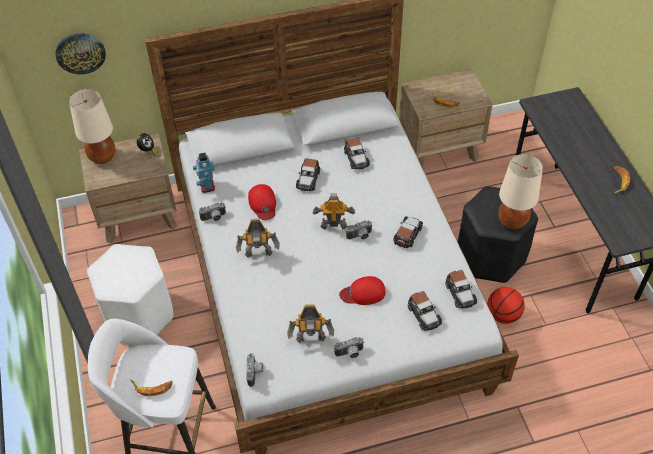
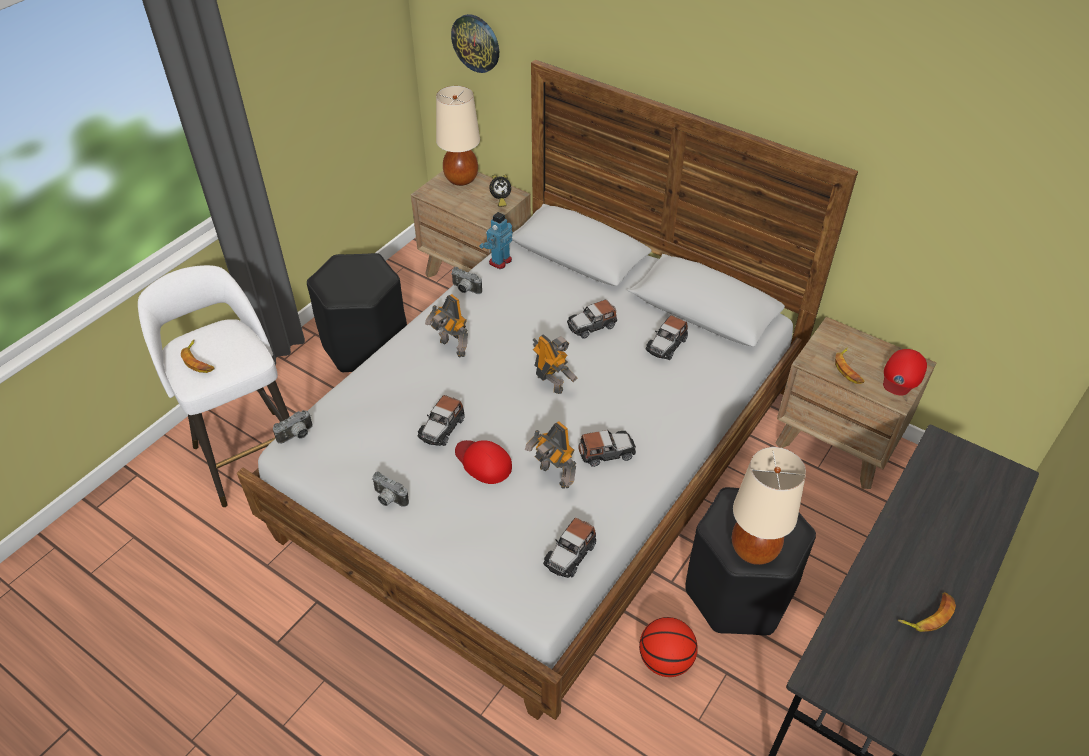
camera: 50 degrees right, 5 degrees down
white stool [87,244,174,335] -> black stool [307,253,407,373]
red cap [248,184,276,220] -> red cap moved to [883,349,927,396]
toy robot [287,304,334,342] -> toy robot moved to [525,421,576,489]
camera [346,221,372,239] -> none
toy car [408,291,442,331] -> toy car moved to [417,395,465,446]

